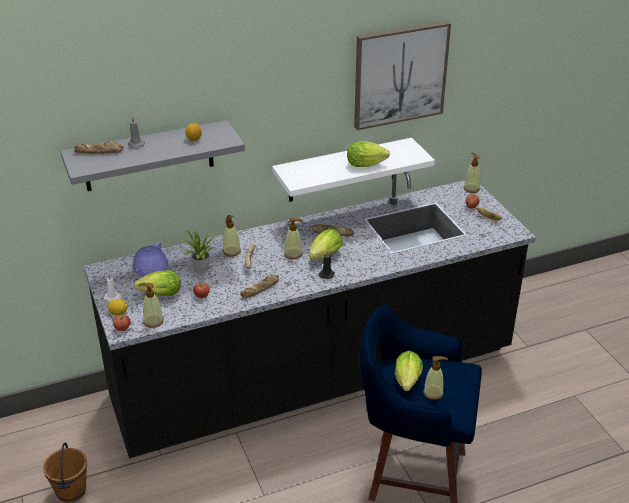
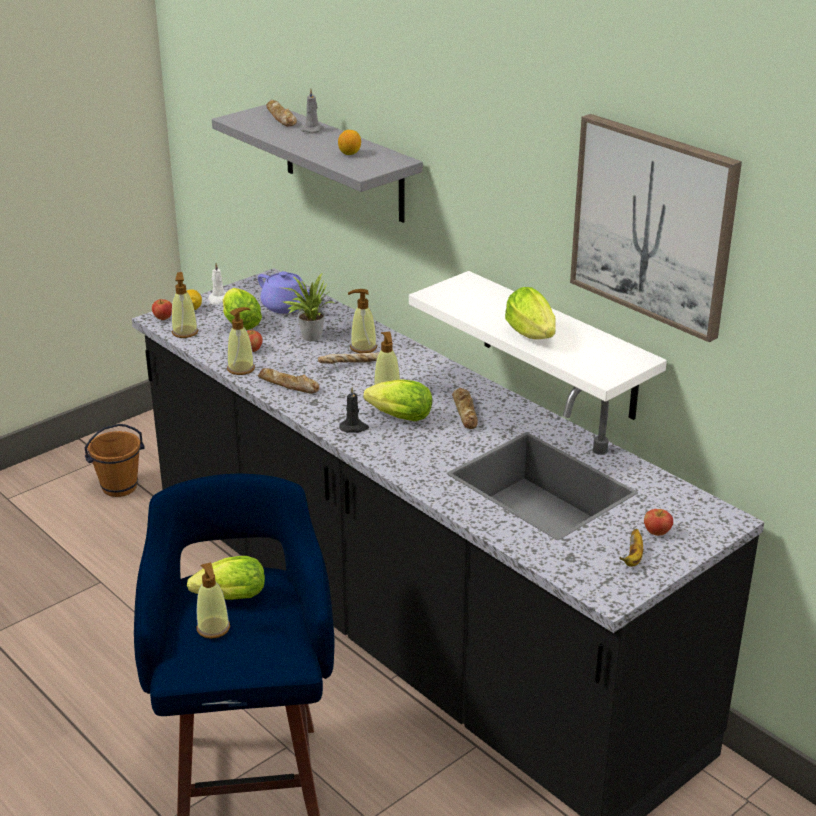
camera: 70 degrees right, 5 degrees down
purple teapot [133,242,168,277] -> purple teapot turned 135 degrees counterclockwise [258,271,310,314]
soap dispenser [464,152,480,193] -> soap dispenser moved to [227,307,255,375]

